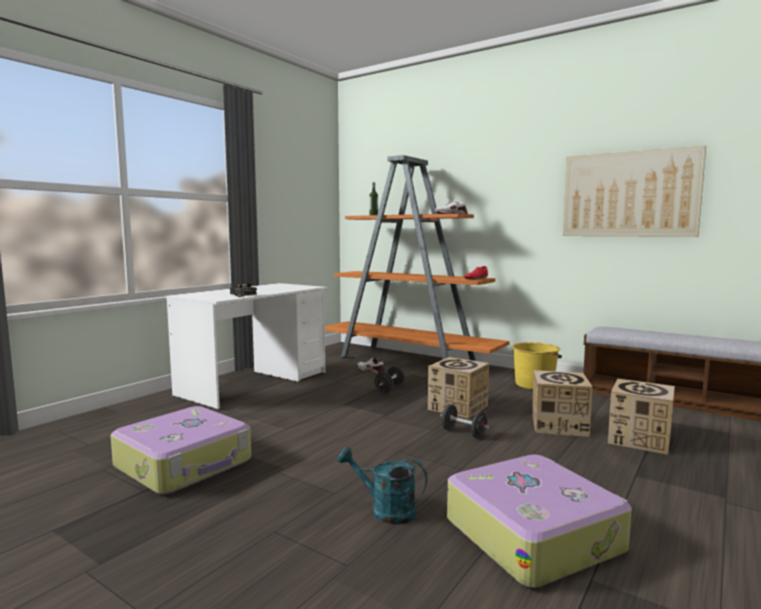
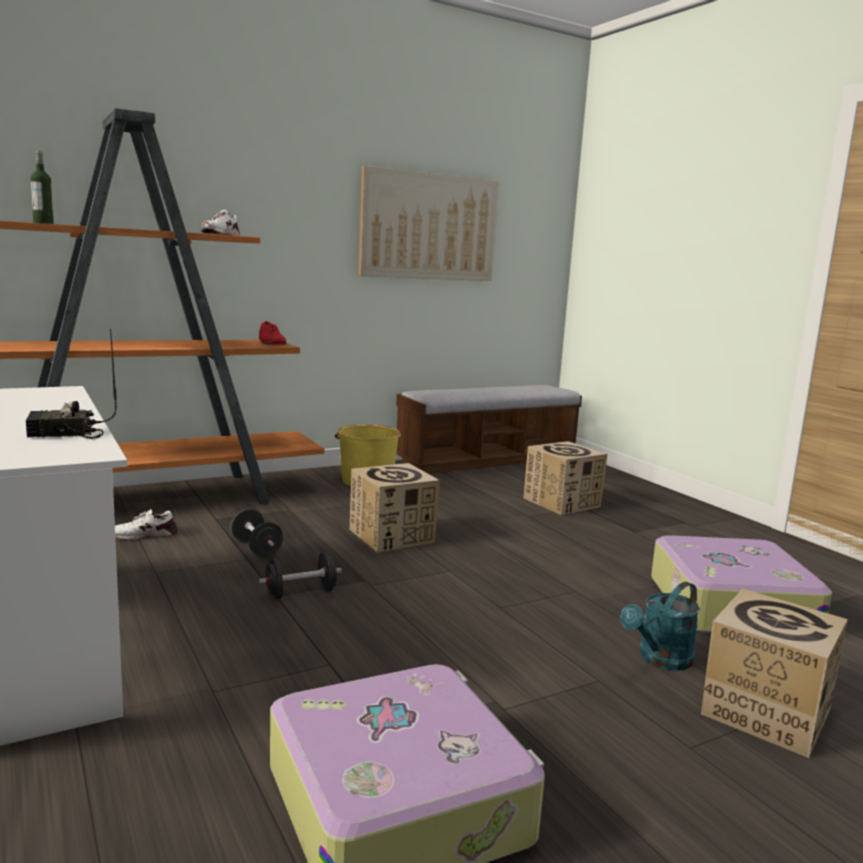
camera: 65 degrees left, 5 degrees up
black dumbbell [440,405,489,438] -> black dumbbell moved to [259,552,342,600]
cardboard box [532,370,593,437] -> cardboard box moved to [701,589,848,758]

